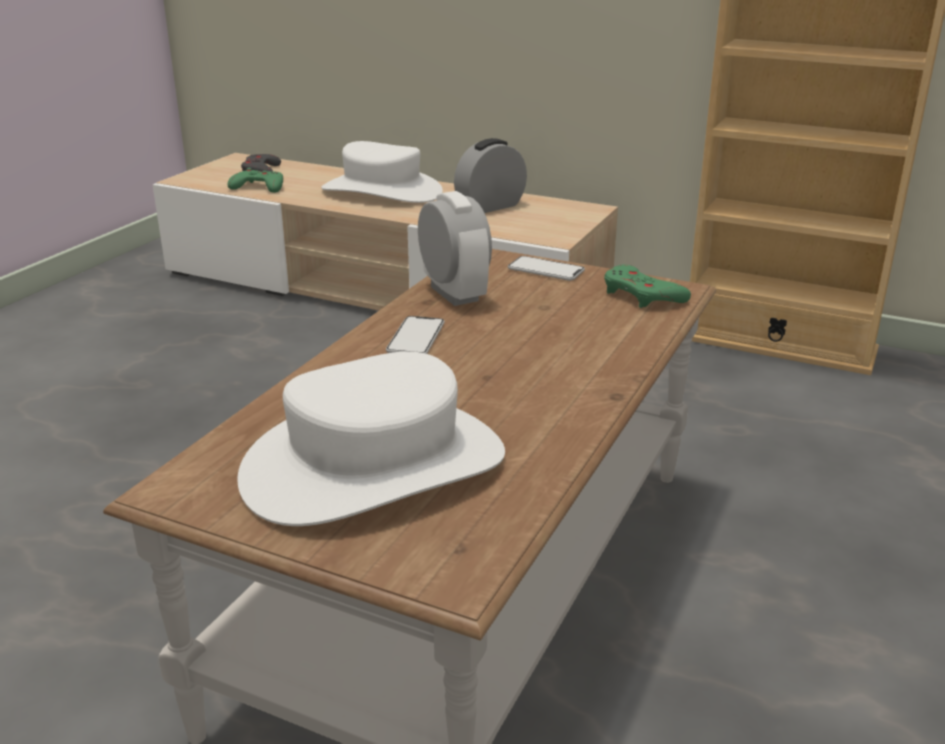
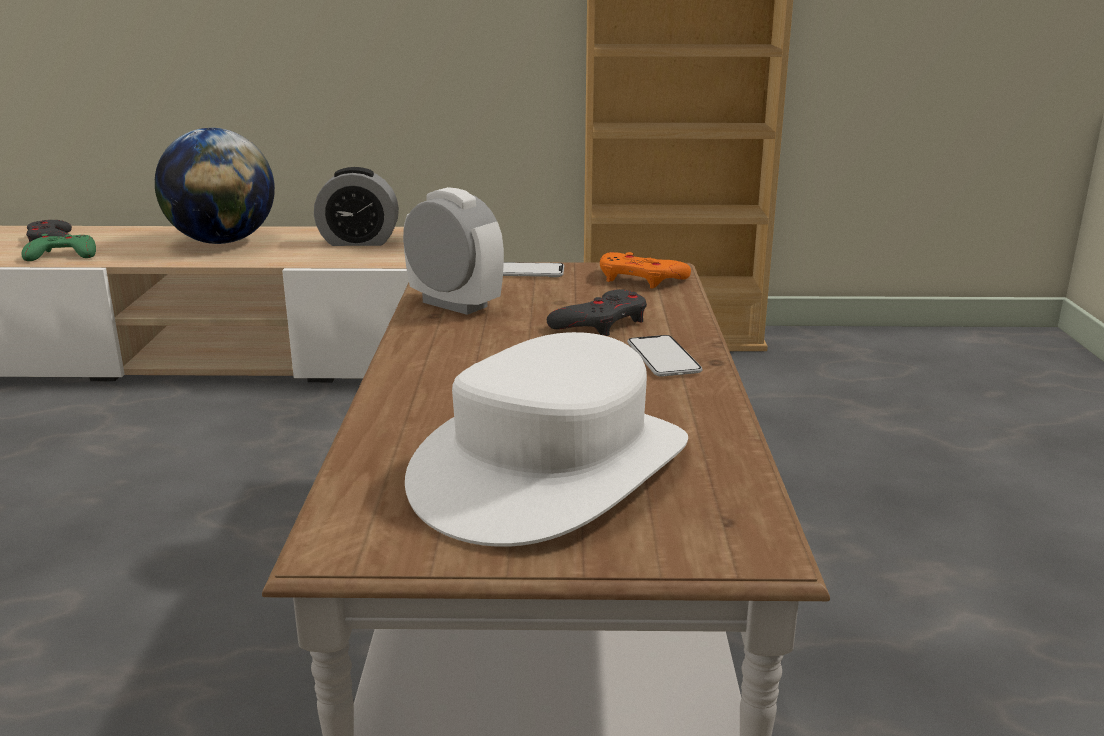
camera: 25 degrees left, 5 degrees down
white hat [321,141,443,203] -> globe [155,128,275,244]
phone [386,316,445,354] -> phone moved to [627,335,703,377]
alarm clock [454,138,527,213] -> alarm clock turned 120 degrees counterclockwise [314,167,399,246]
green game controller [604,265,691,308] -> orange game controller [600,252,691,288]
none -> grey game controller [547,289,647,336]

